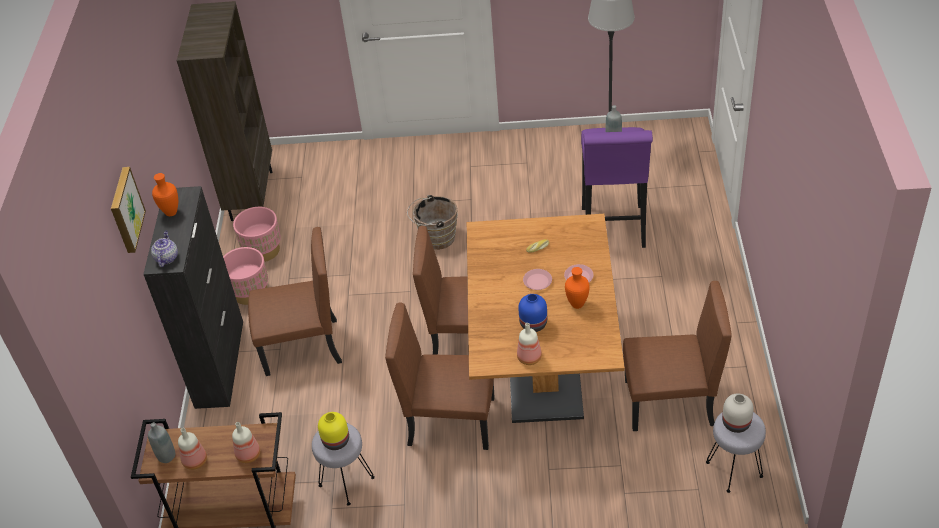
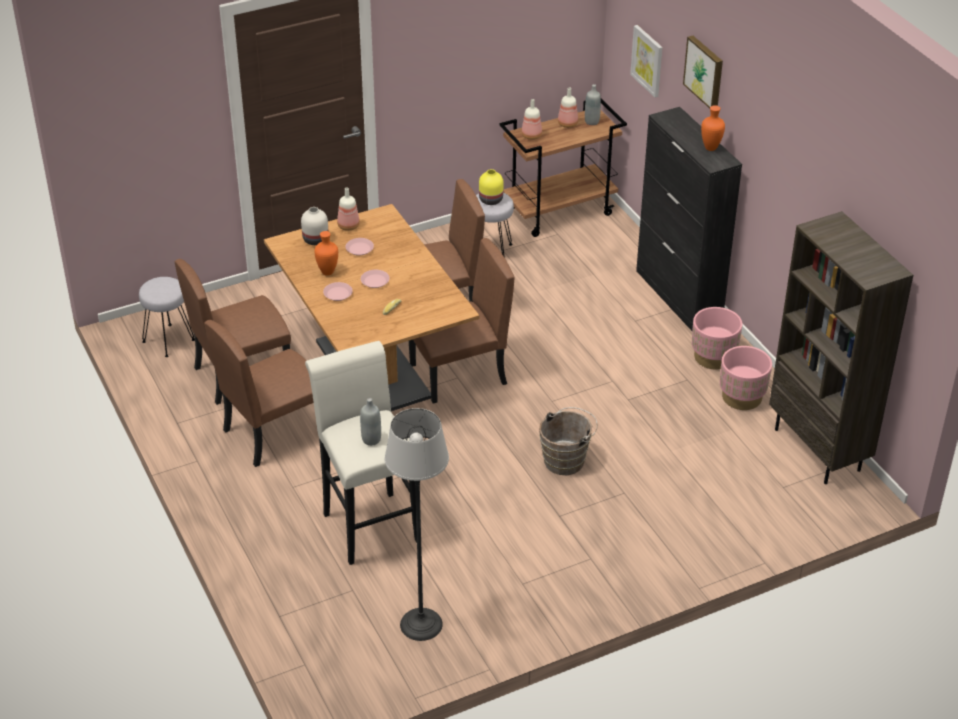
camera: 150 degrees right, 5 degrees down
teapot [151,231,178,267] -> none
brown chair [248,227,342,376] -> brown chair moved to [204,320,314,467]
blue vase [518,294,547,332] -> pink plate [345,238,374,256]
purple stool [581,127,653,248] -> white stool [305,341,417,565]
white vase [722,394,754,433] -> white vase moved to [301,207,328,245]
none -> picture [630,25,663,98]

